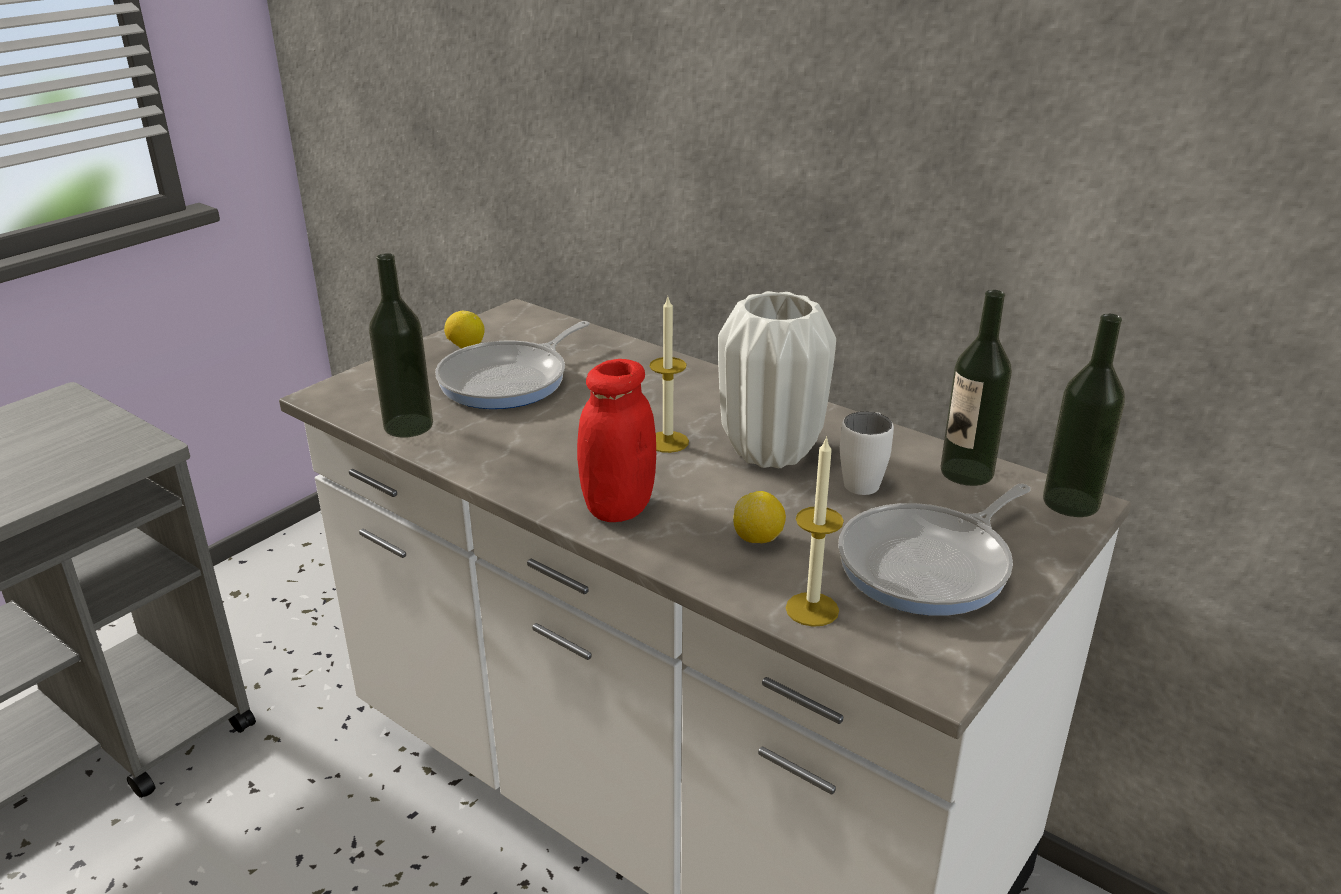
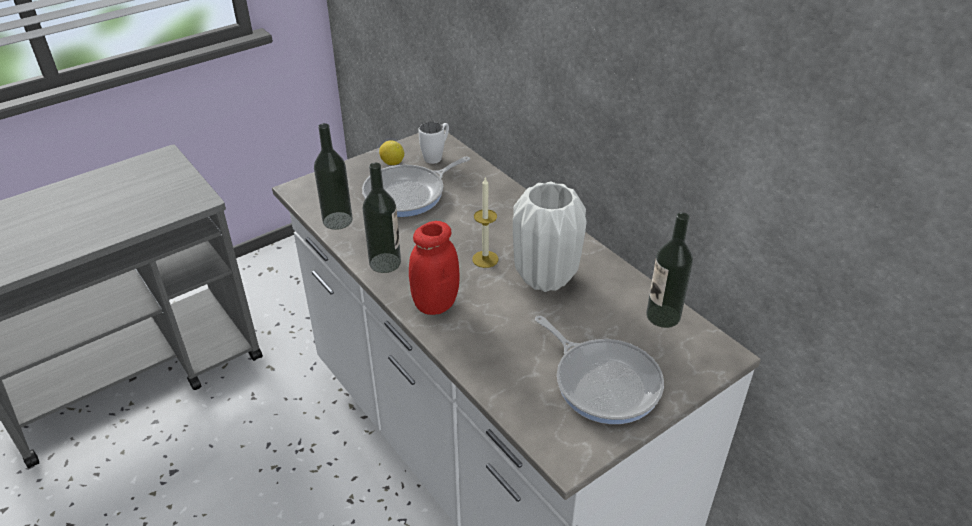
camera: 15 degrees right, 10 degrees up
lemon [733,491,786,543] -> none
candle [786,436,844,627] -> none
frying pan [838,484,1031,616] -> frying pan turned 105 degrees counterclockwise [535,316,664,424]
white mug [840,412,894,495] -> white mug moved to [418,121,449,164]
bottle [1043,314,1125,517] -> bottle moved to [363,163,401,273]

